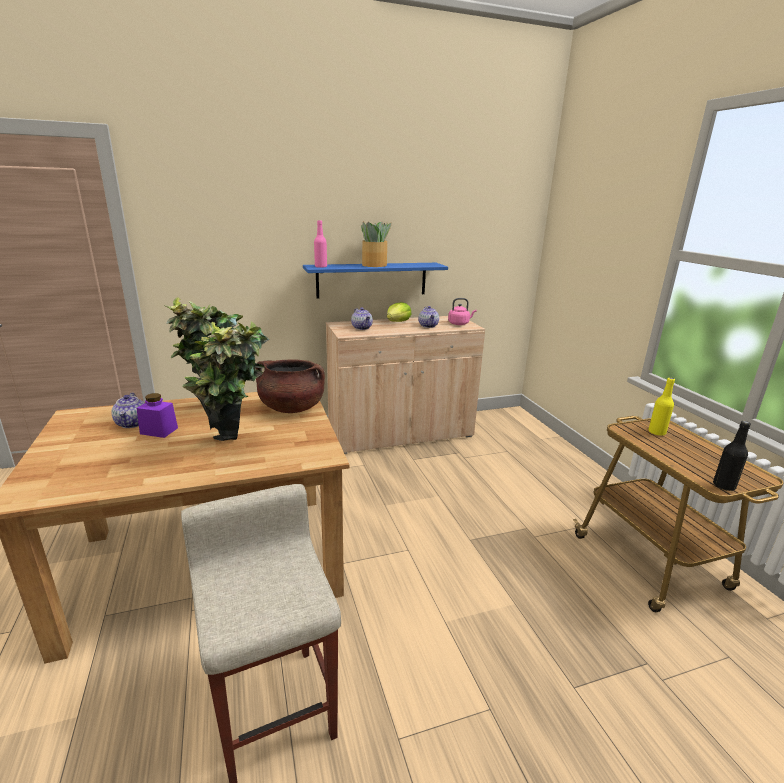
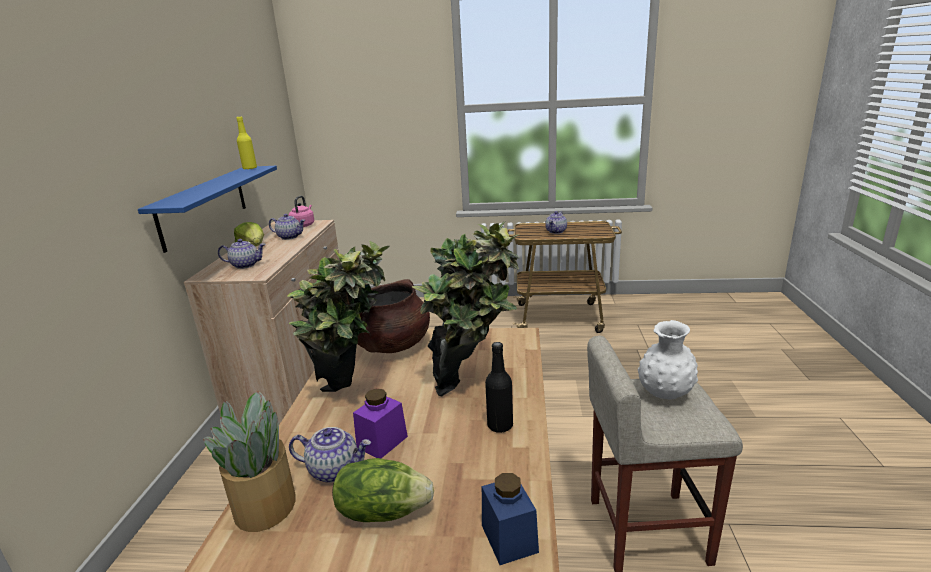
camera: 65 degrees left, 0 degrees up
pink bottle [314,220,327,268] -> none
potted plant [361,222,392,267] -> potted plant moved to [203,391,296,532]
yellow bottle [648,378,675,436] -> yellow bottle moved to [236,116,257,170]
black bottle [713,421,751,491] -> black bottle moved to [485,342,513,433]
none -> lettuce [332,458,434,522]
none -> blue jar [482,473,539,565]
none -> teapot [545,211,567,234]
none -> white vase [638,320,698,399]

